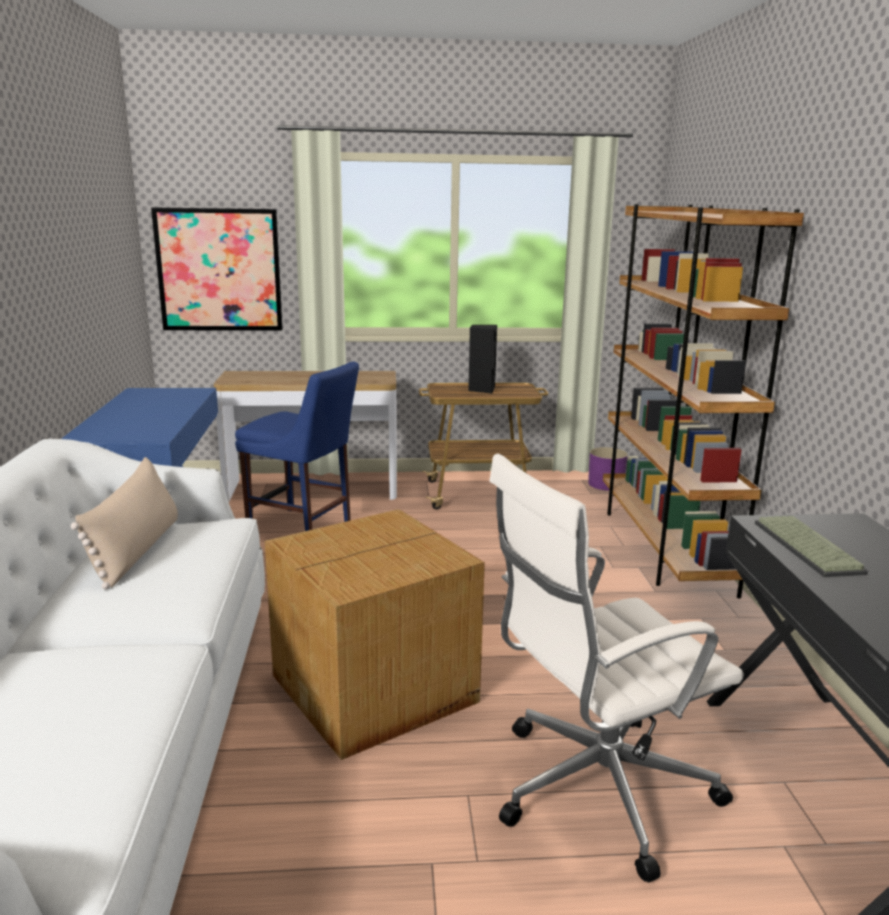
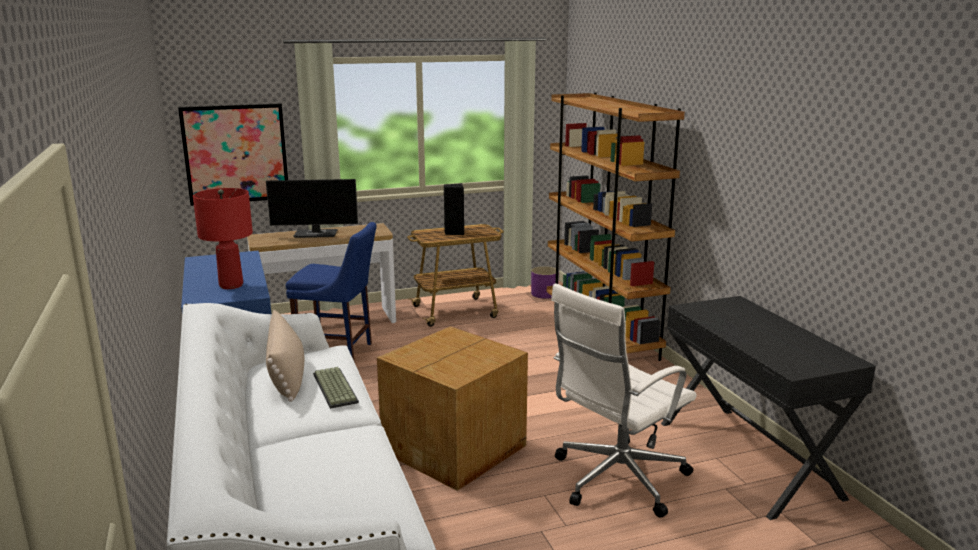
camera: 15 degrees left, 0 degrees up
keyboard [755,516,868,577] -> keyboard moved to [313,367,359,409]
none -> red table lamp [193,188,253,289]
none -> monitor [266,179,358,238]

